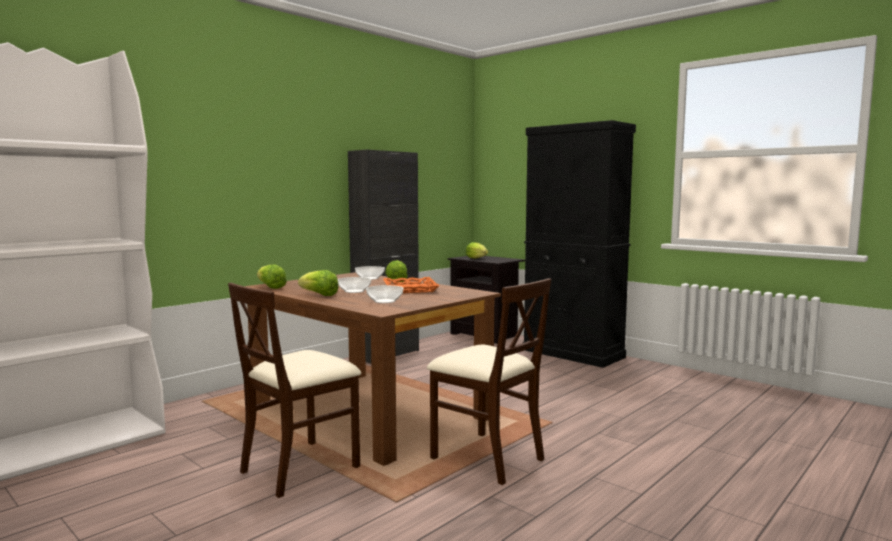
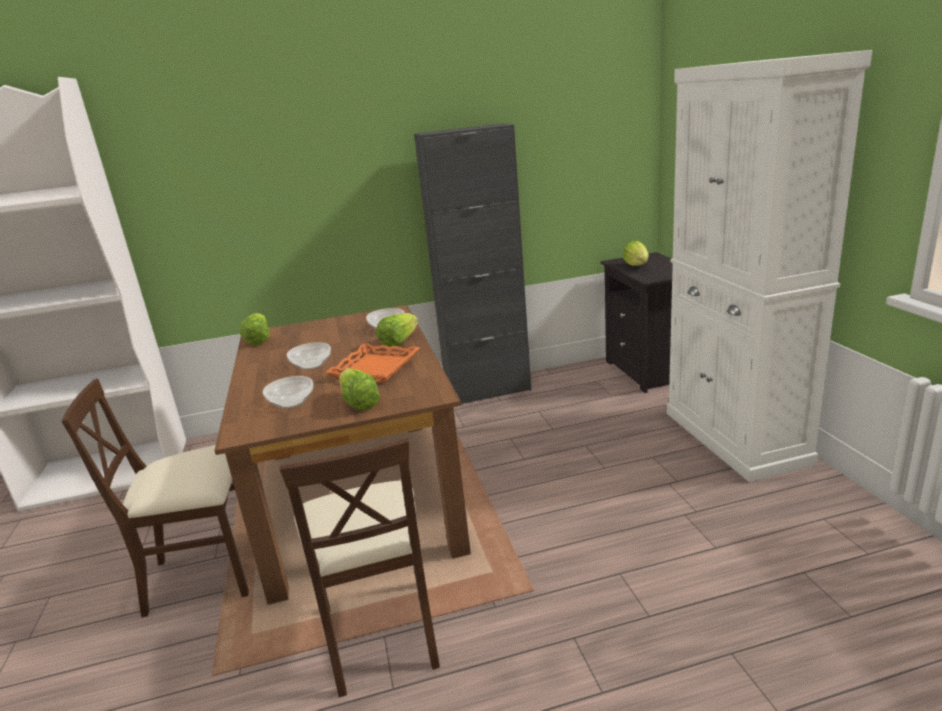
camera: 35 degrees right, 15 degrees up
lettuce [298,270,338,296] -> lettuce moved to [339,368,380,411]
black cabinet [523,120,636,368] -> white cabinet [667,50,872,482]

